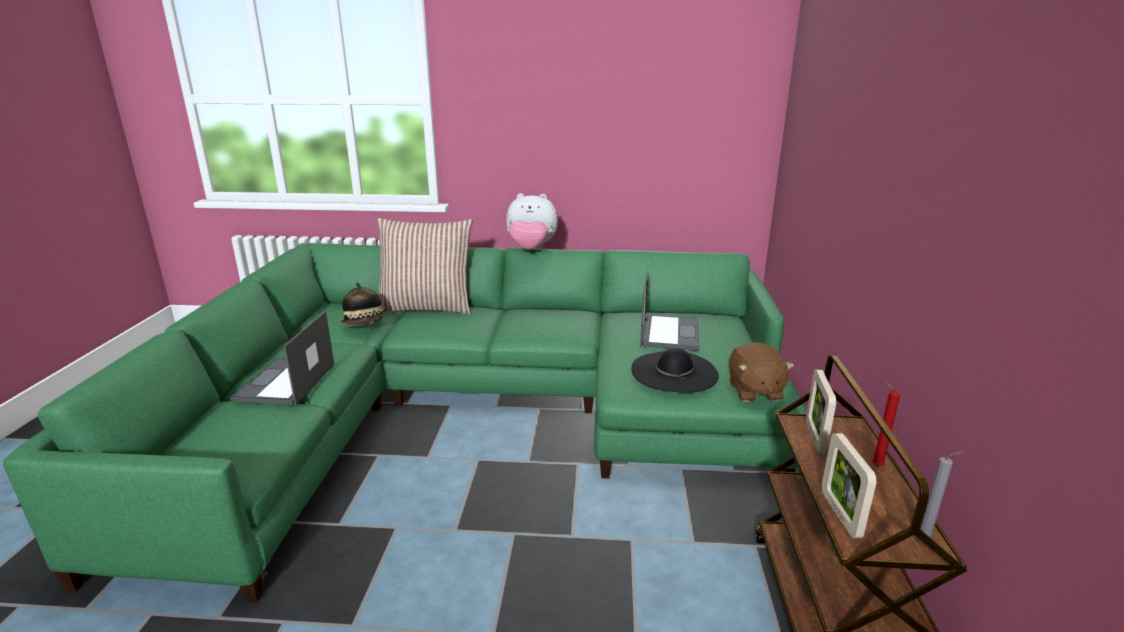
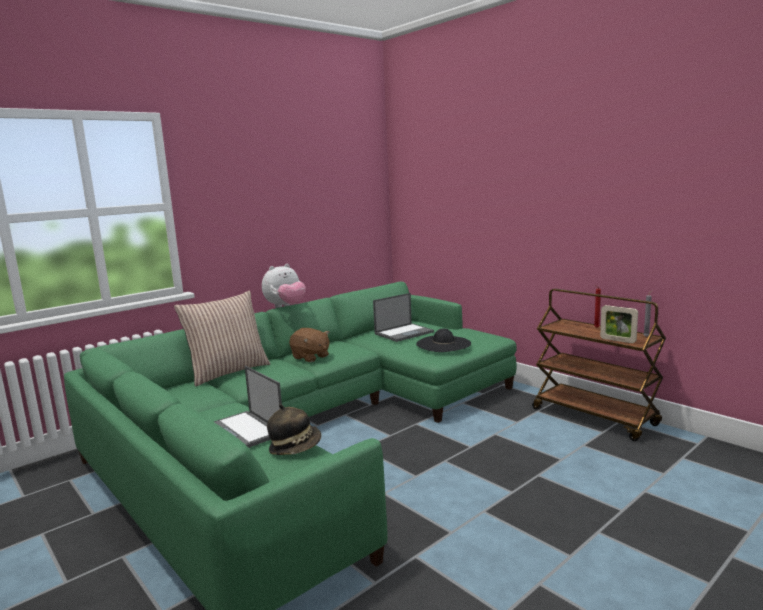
camera: 45 degrees left, 10 degrees down
hat [341,282,387,326] -> hat moved to [267,404,321,455]
laptop [640,270,700,351] -> laptop turned 90 degrees clockwise [373,293,434,342]
brown plush toy [729,342,795,402] -> brown plush toy moved to [289,328,329,362]
picture frame [806,369,836,453] -> none

